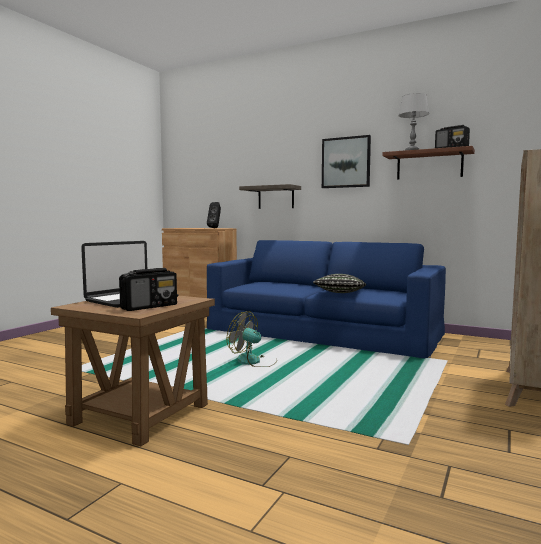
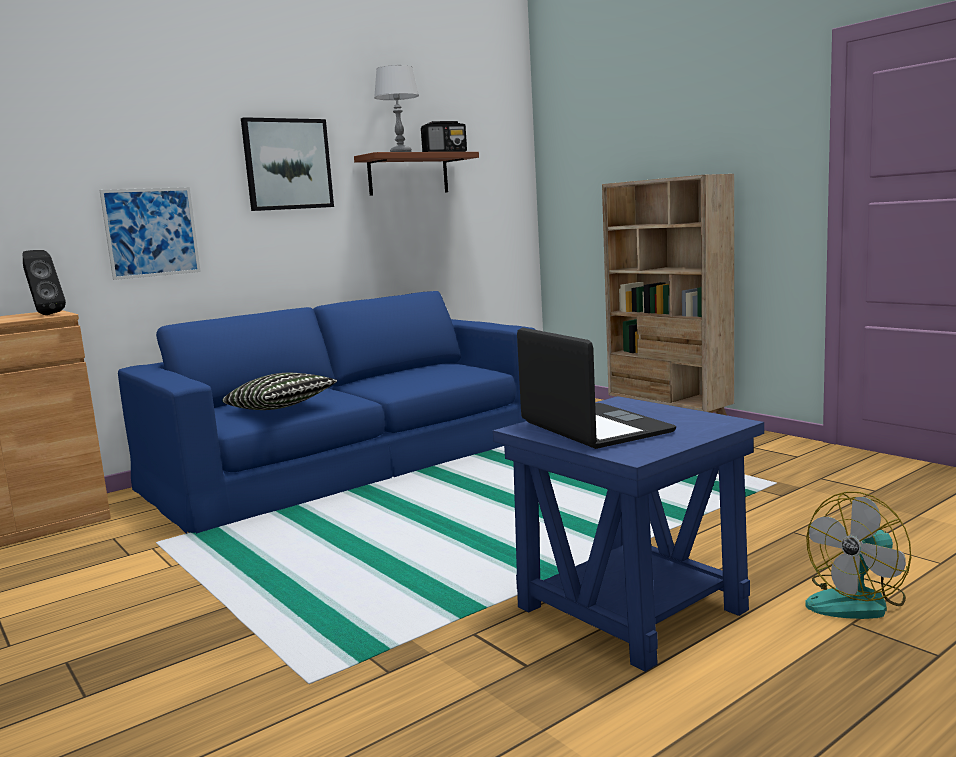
camera: 65 degrees left, 5 degrees up
brown side table [51,295,215,446] -> blue side table [493,396,764,672]
radio [119,268,177,311] -> none
fan [227,311,277,367] -> fan moved to [805,492,911,619]
shelf [239,184,301,209] -> picture [100,187,201,280]
pillow [313,274,366,293] -> pillow moved to [222,373,337,410]

